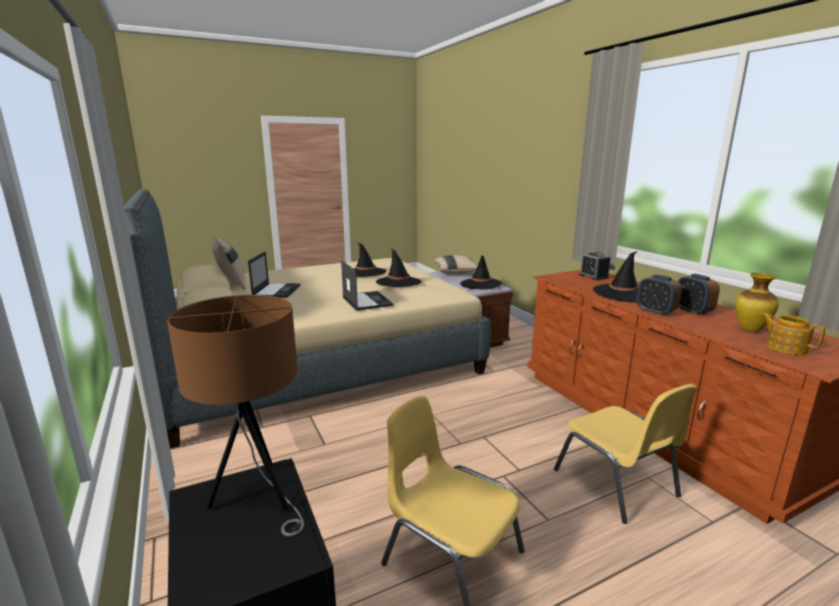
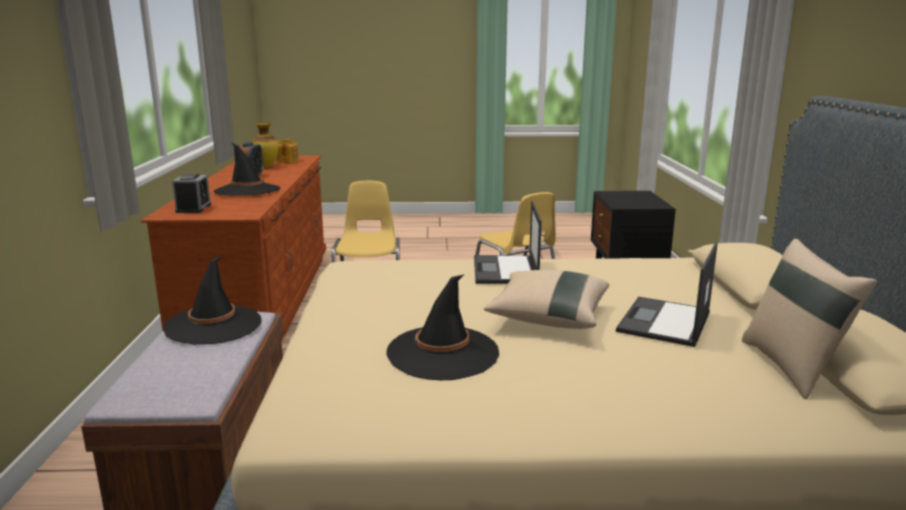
camera: 155 degrees left, 0 degrees up
brown table lamp [167,295,304,536] -> none
black hat [376,249,421,287] -> none
beige pillow [434,255,478,274] -> beige pillow moved to [484,270,609,329]
alarm clock [637,274,682,316] -> none

